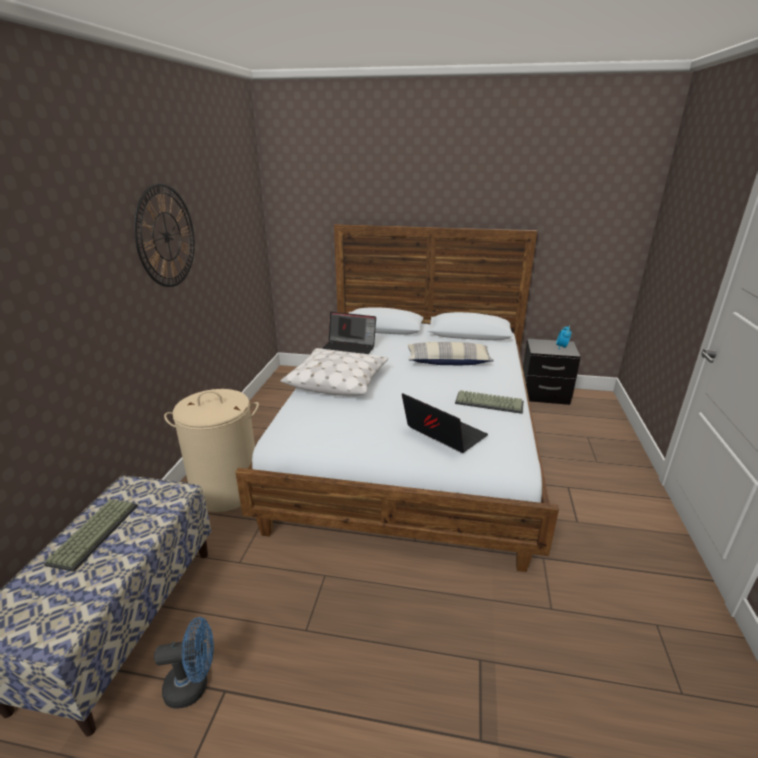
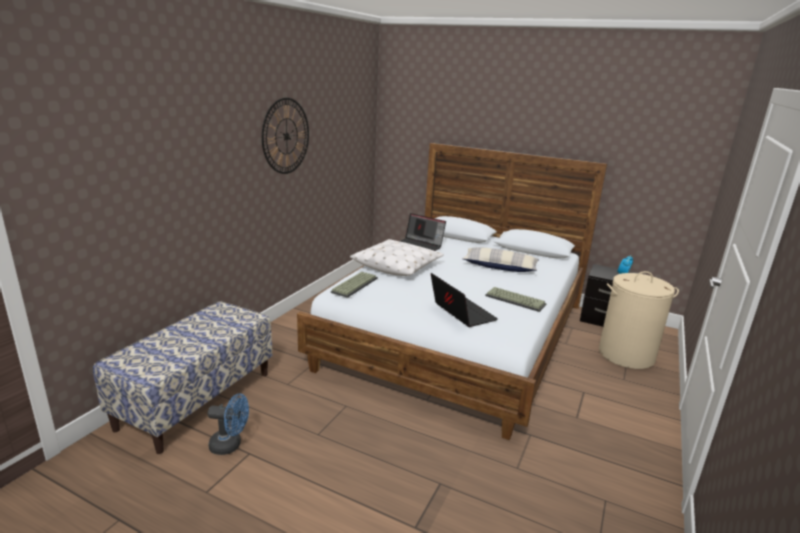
camera: 15 degrees right, 5 degrees down
keyboard [44,499,138,572] -> keyboard moved to [331,272,378,298]
beige laundry basket [164,389,259,512] -> beige laundry basket moved to [599,271,679,369]

